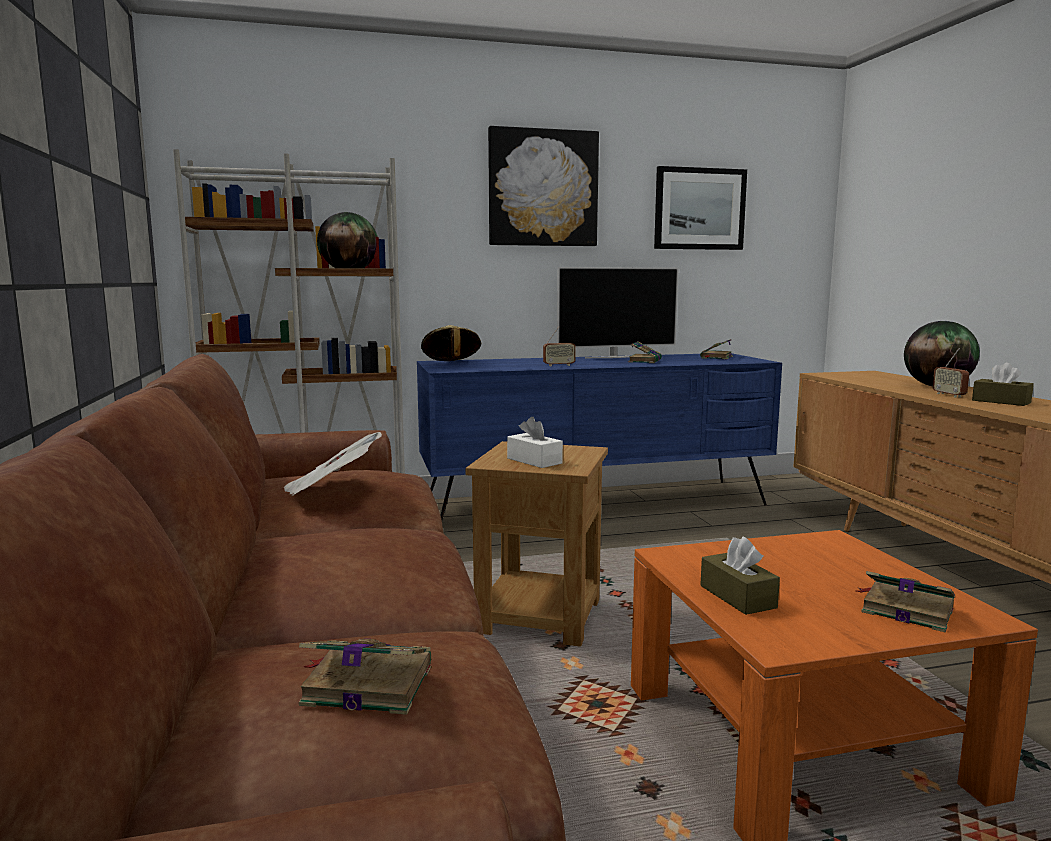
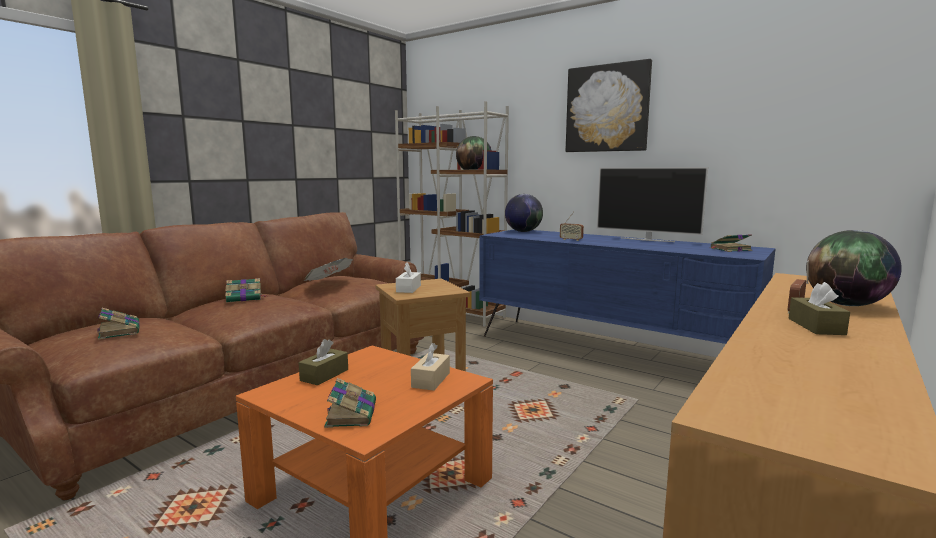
camera: 50 degrees right, 0 degrees up
beige hat [421,325,481,361] -> globe [505,194,543,232]
book [628,341,662,363] -> book moved to [225,278,267,303]
picture [654,166,747,250] -> none
none -> beige tissue box [411,343,450,391]

